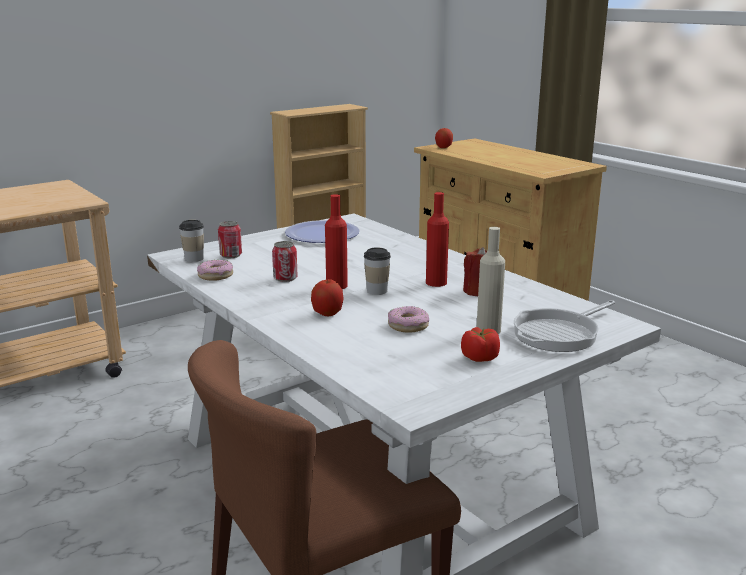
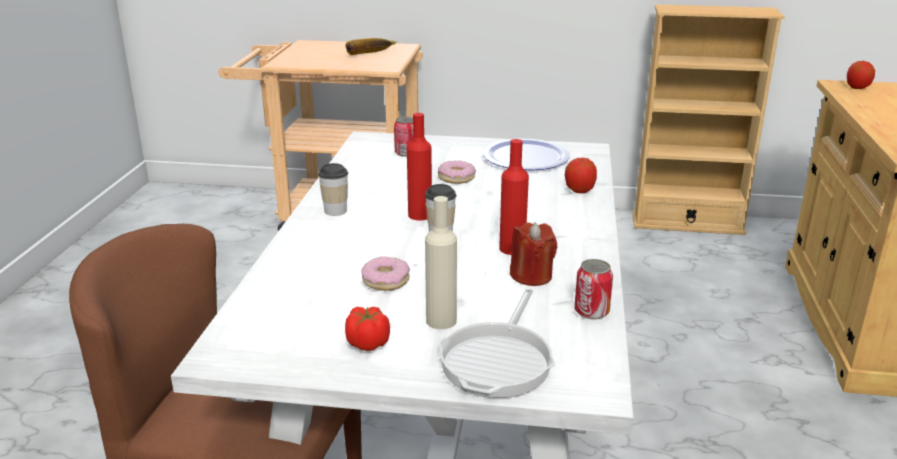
camera: 45 degrees right, 5 degrees up
cup [179,220,204,262] -> cup moved to [318,163,348,216]
donut [197,260,233,281] -> donut moved to [438,160,476,184]
can [272,241,297,282] -> can moved to [574,259,613,320]
apple [311,279,344,316] -> apple moved to [565,157,597,193]
frying pan [514,300,615,352] -> frying pan turned 75 degrees counterclockwise [439,288,555,398]
none -> banana [345,38,397,55]

